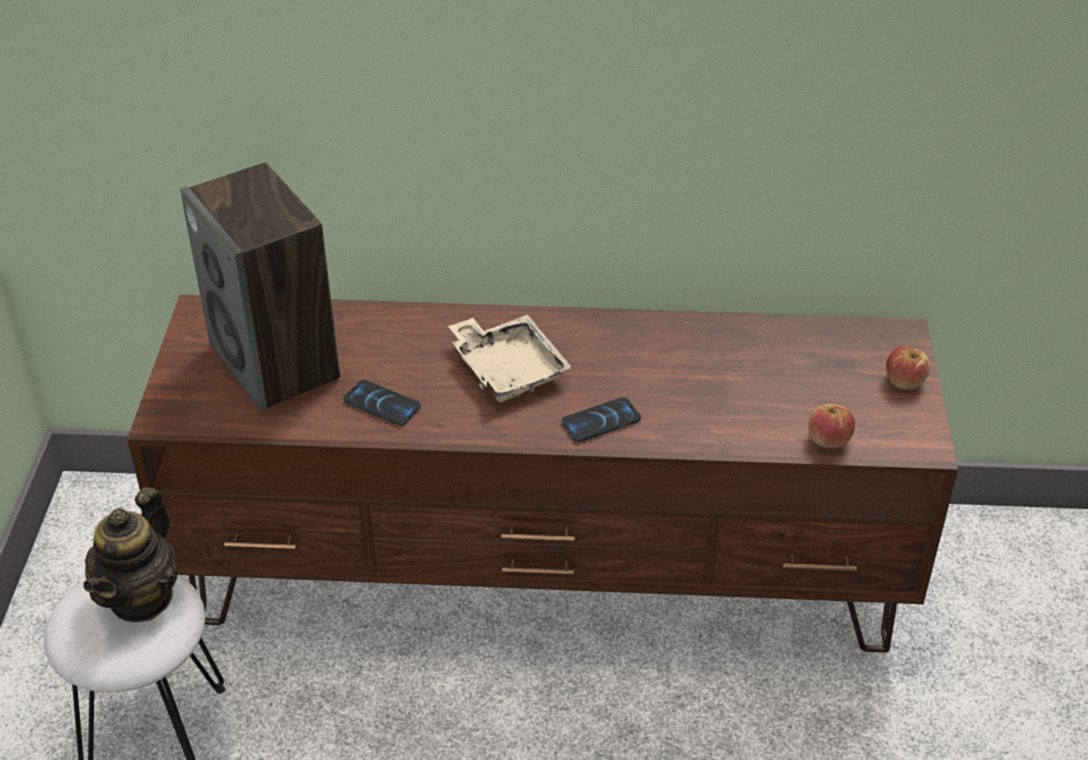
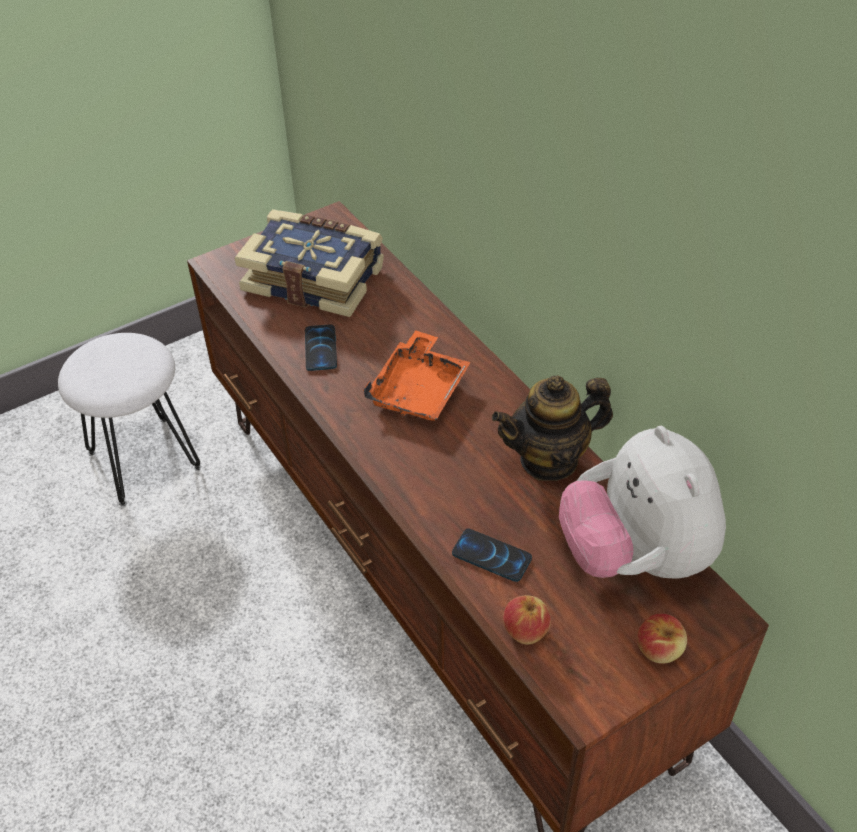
camera: 55 degrees right, 5 degrees up
teapot [83,487,178,622] -> teapot moved to [492,375,613,481]
speaker [180,163,340,412] -> book [235,209,384,317]
beige tray [448,314,572,402] -> orange tray [363,330,471,421]
phone [561,397,641,442] -> phone moved to [452,528,532,582]
none -> plush toy [559,426,726,579]

